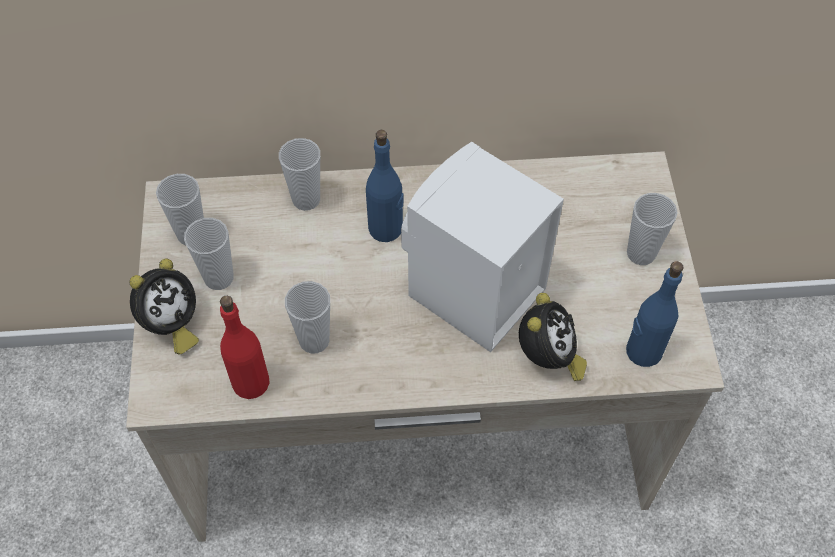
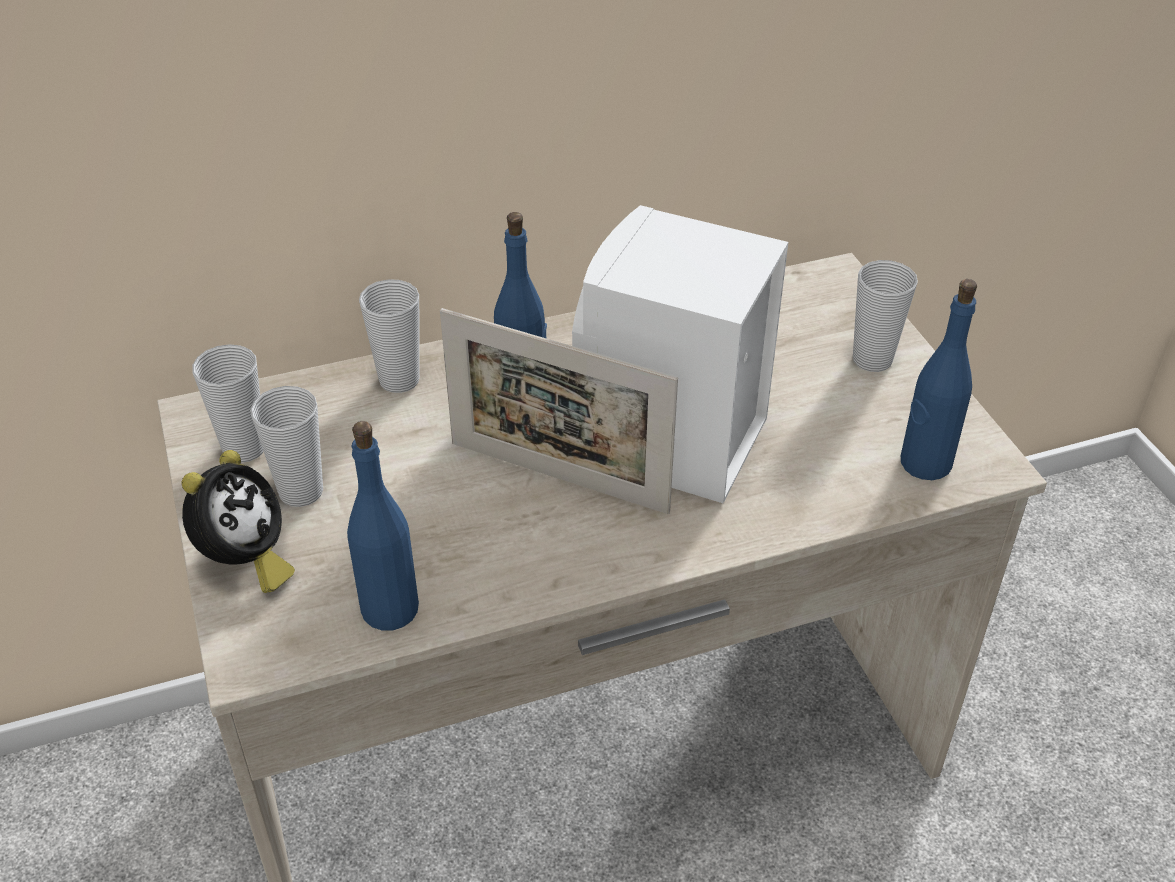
camera: 15 degrees left, 15 degrees down
red bottle [220,296,270,399] -> blue bottle [347,421,419,630]
cup [285,281,330,354] -> none
alarm clock [519,293,587,381] -> none
none -> picture frame [440,308,678,514]

